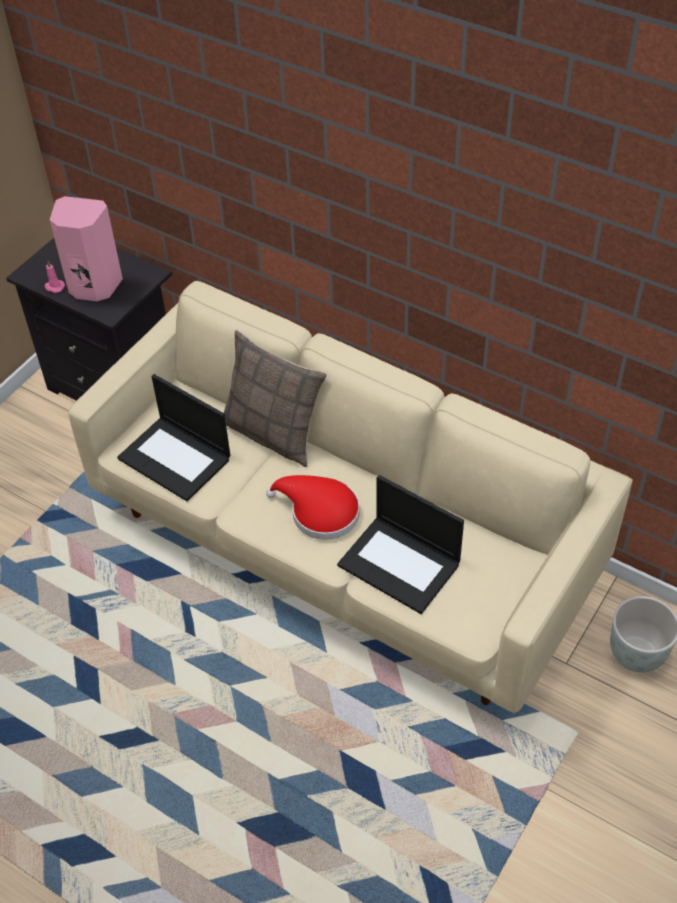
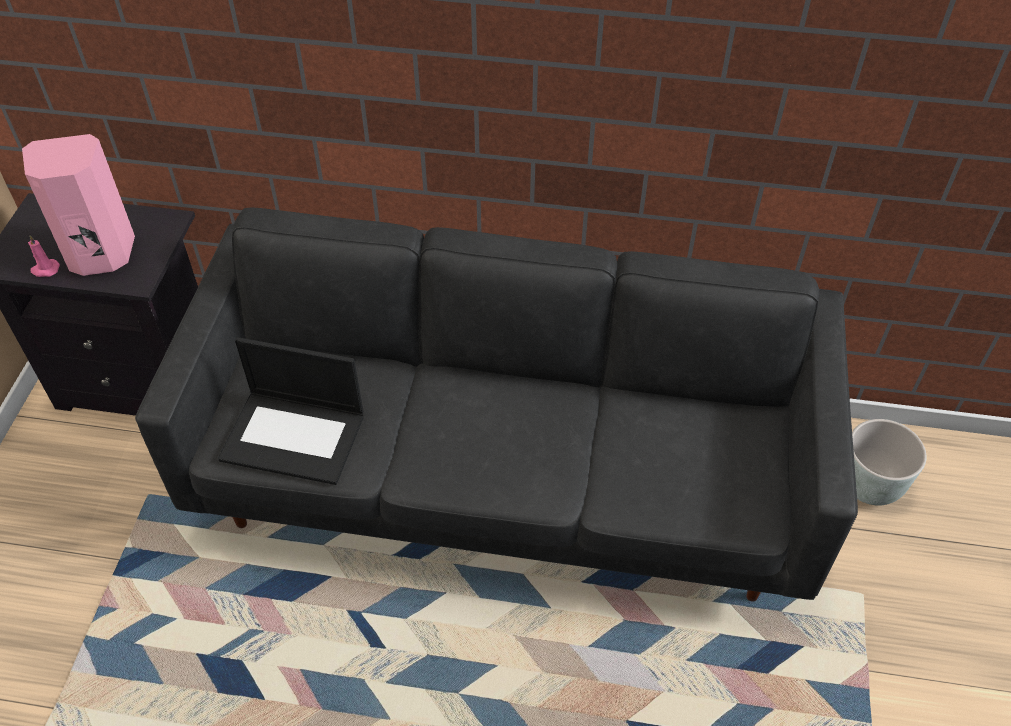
camera: 25 degrees left, 0 degrees up
beige sofa [68,281,633,713] -> black sofa [135,207,858,601]
pillow [224,330,327,467] -> none
red hat [266,475,360,540] -> none
laptop [337,475,464,614] -> none

